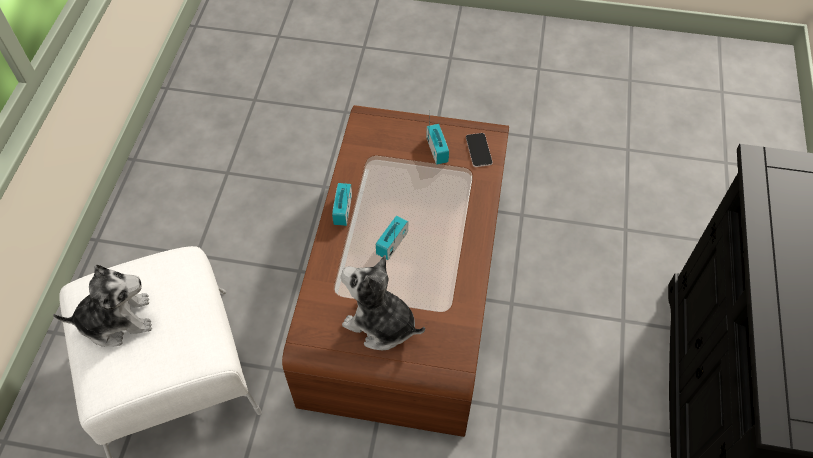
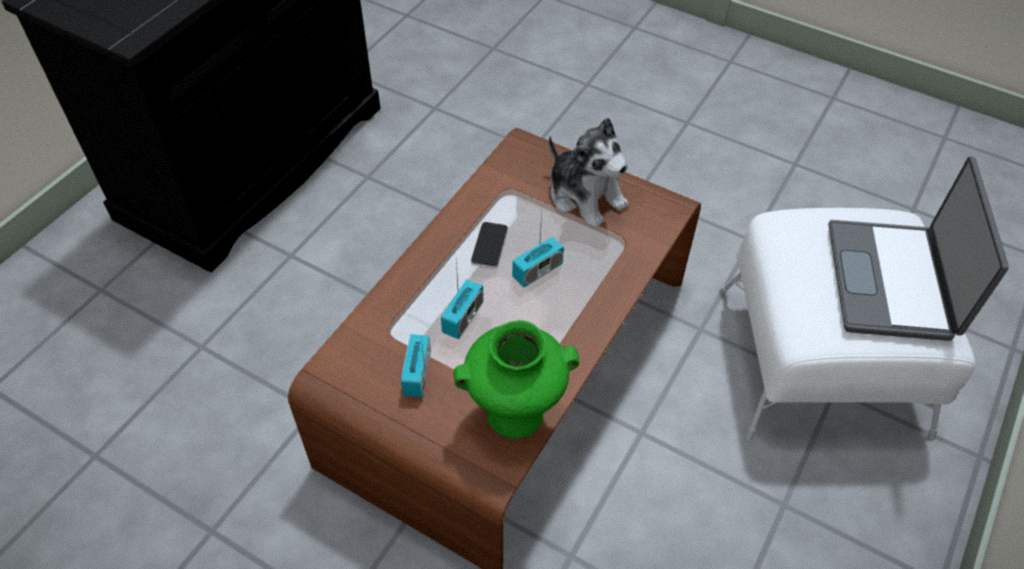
camera: 160 degrees left, 5 degrees down
plush toy [53,265,152,347] -> laptop [828,156,1009,341]
radio [332,183,352,226] -> radio moved to [441,260,483,339]
phone [466,133,493,167] -> phone moved to [471,222,508,268]
none -> green vase [454,320,579,439]

